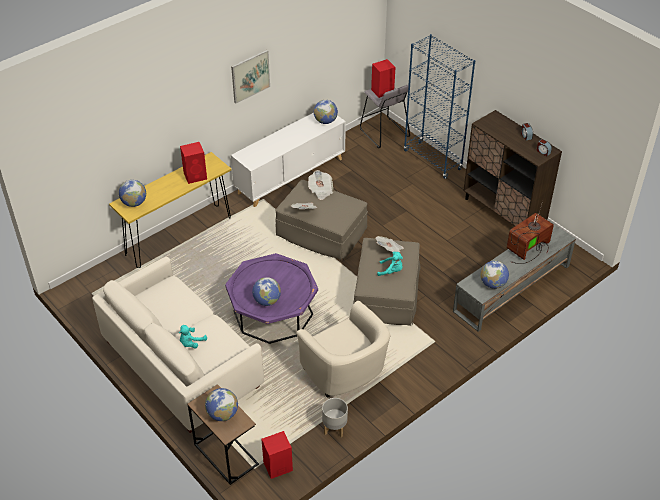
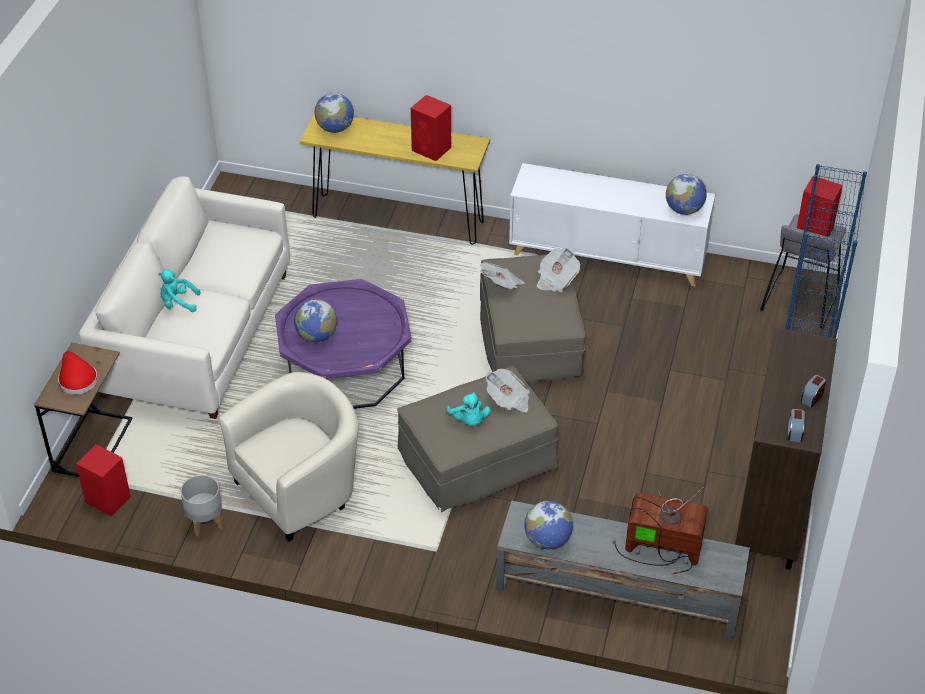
camera: 55 degrees right, 0 degrees up
globe [205,388,238,421] -> red hat [58,351,98,395]
picture [231,50,270,103] -> none
beige armchair [297,301,391,398] -> beige armchair turned 150 degrees counterclockwise [219,372,358,542]

